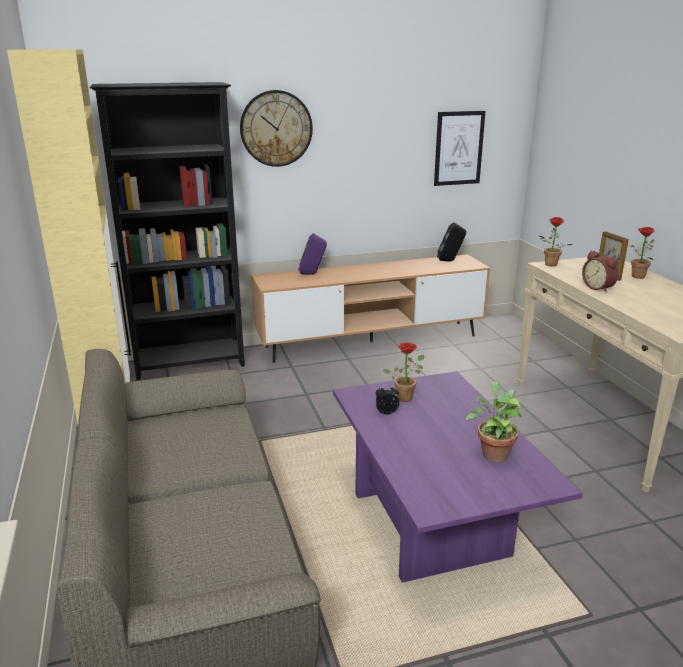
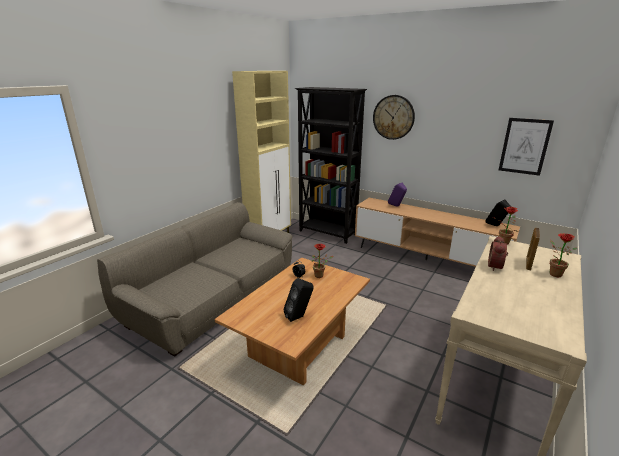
camera: 50 degrees right, 0 degrees up
purple coffee table [333,371,583,583] -> brown coffee table [215,257,370,385]
potted plant [466,381,522,462] -> black speaker [284,278,314,322]

